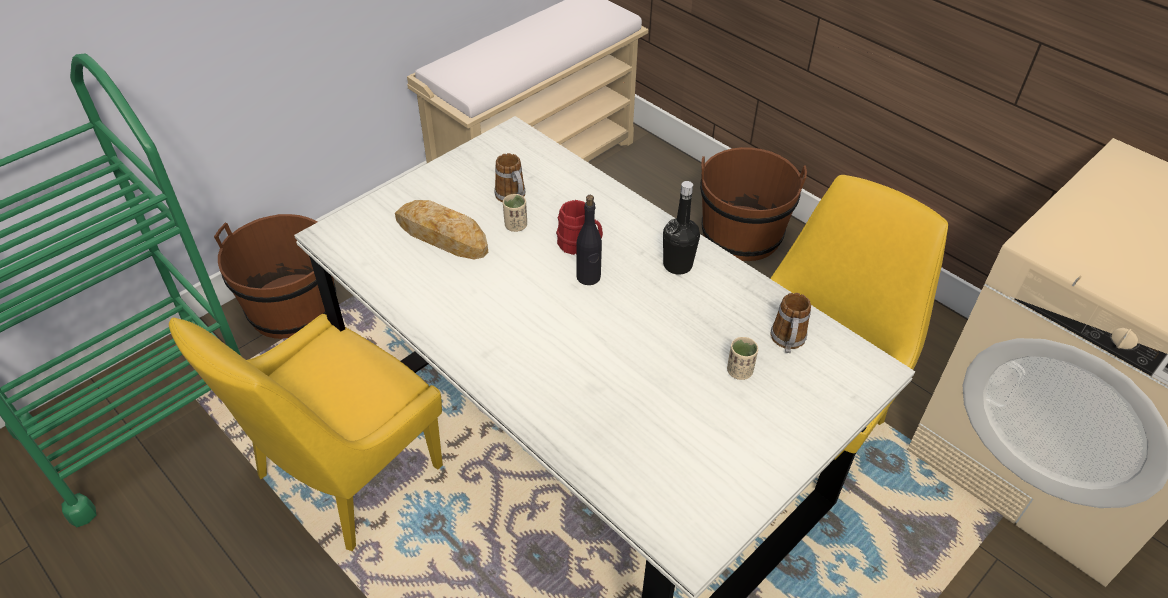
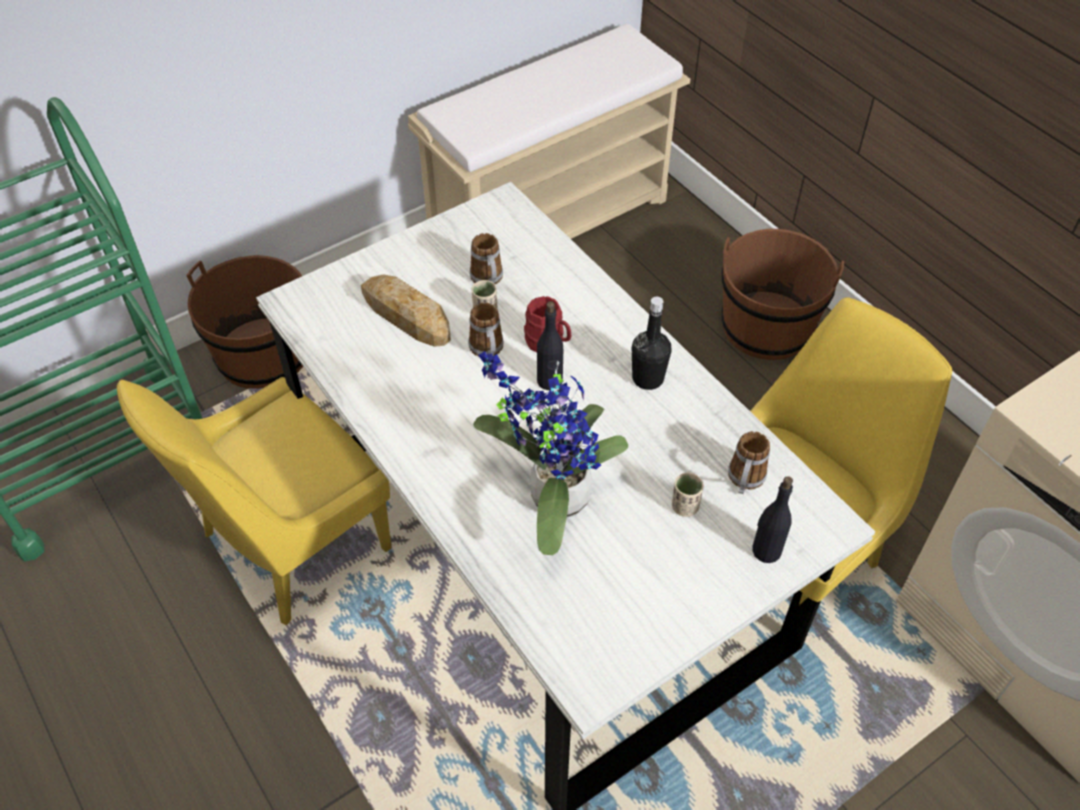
camera: 10 degrees right, 5 degrees up
none -> mug [468,303,504,356]
none -> potted plant [473,351,628,555]
none -> black bottle [752,476,793,563]

